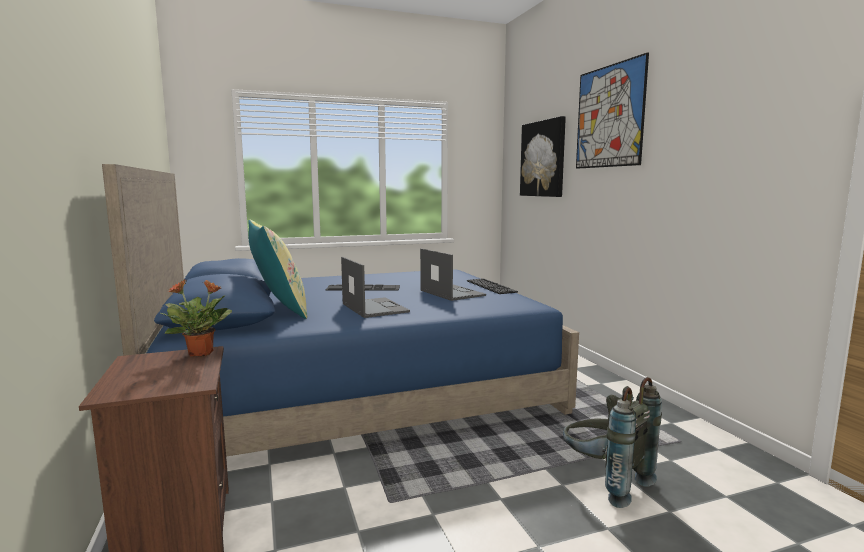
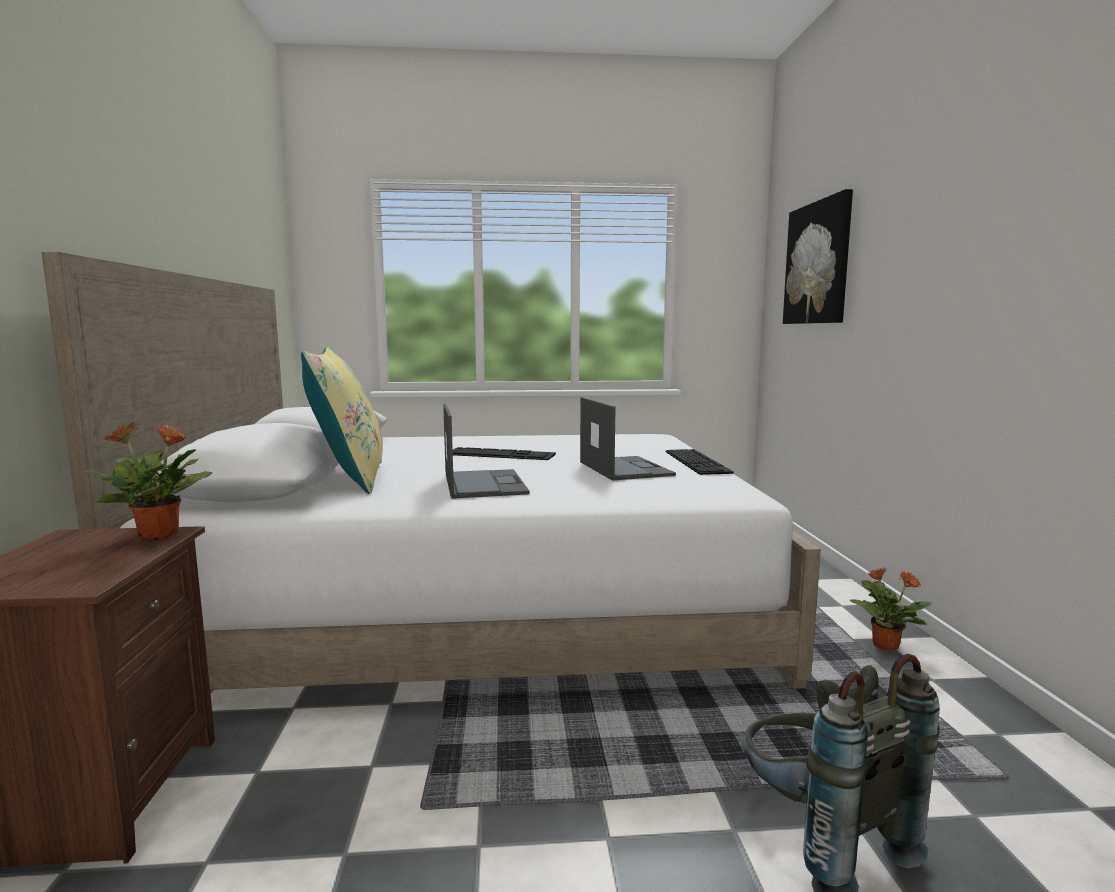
camera: 15 degrees right, 0 degrees up
blue bed [102,164,579,457] -> white bed [42,252,821,690]
picture [576,52,649,169] -> none
none -> potted plant [850,567,932,650]

